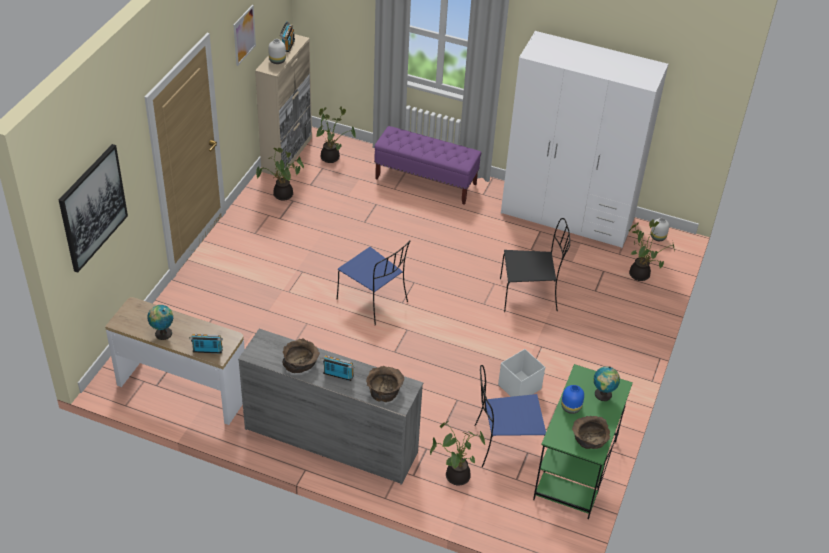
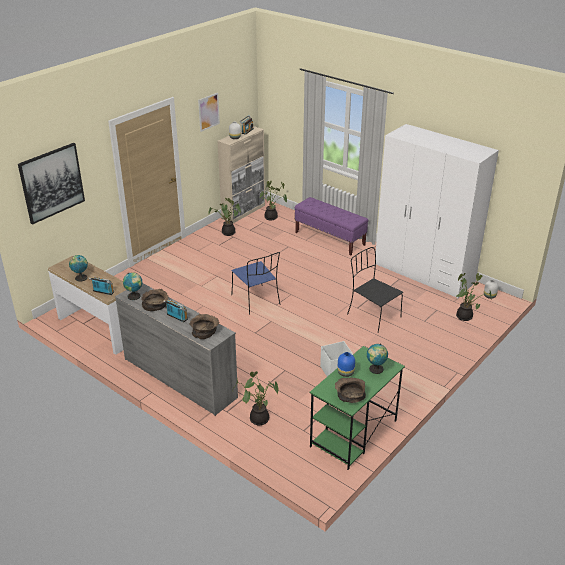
camera: 20 degrees right, 10 degrees down
blue chair [474,365,546,467] -> none
black chair [500,218,570,312] -> black chair turned 150 degrees counterclockwise [347,247,403,332]
none -> globe [123,272,142,300]

